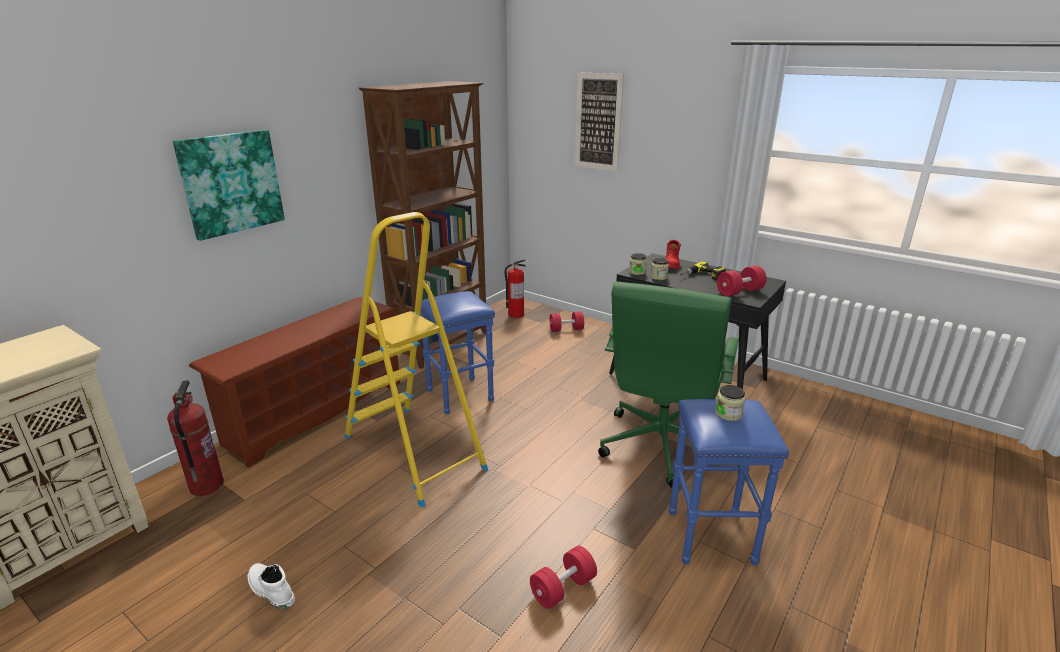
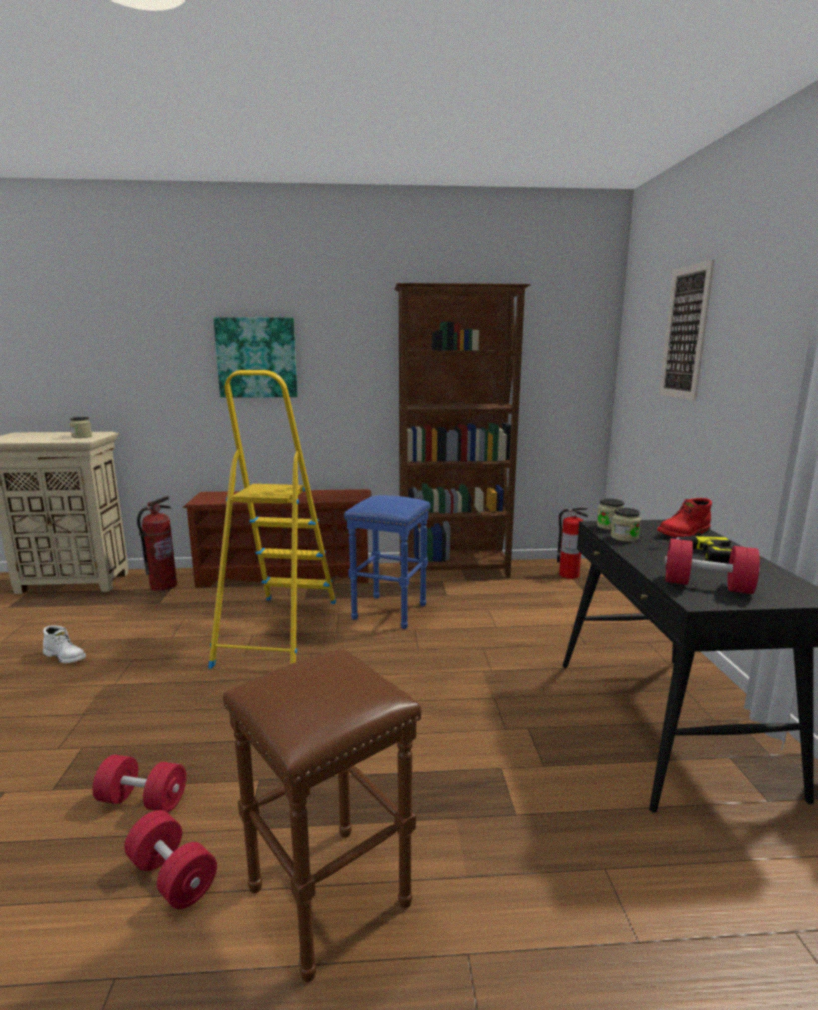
camera: 50 degrees right, 10 degrees down
white boot [248,563,295,609] -> white boot turned 120 degrees clockwise [43,625,86,663]
red dumbbell [549,311,584,332] -> red dumbbell moved to [124,810,217,909]
green office chair [598,281,739,488] -> none
blue stool [669,399,789,565] -> brown stool [223,649,421,982]
jar [715,385,745,421] -> jar moved to [70,417,92,438]

